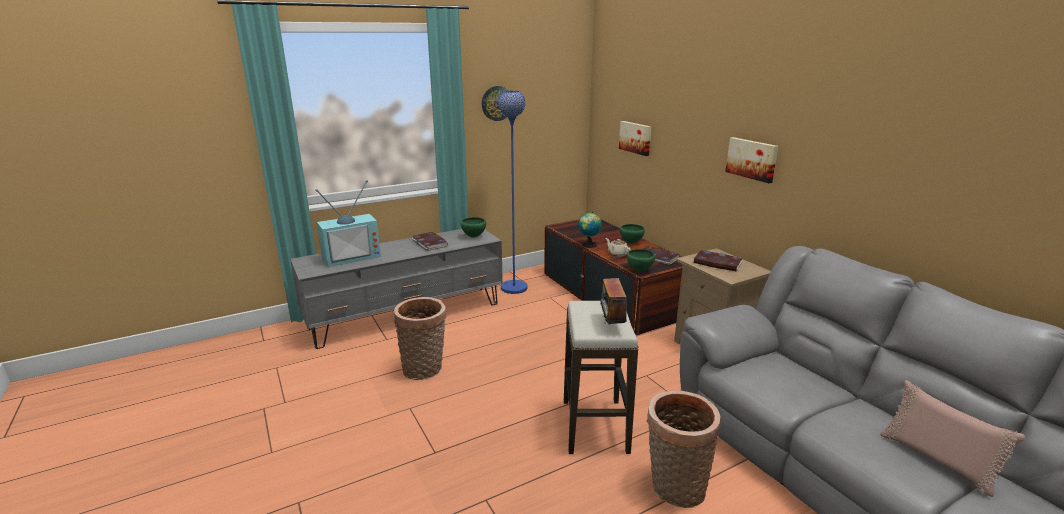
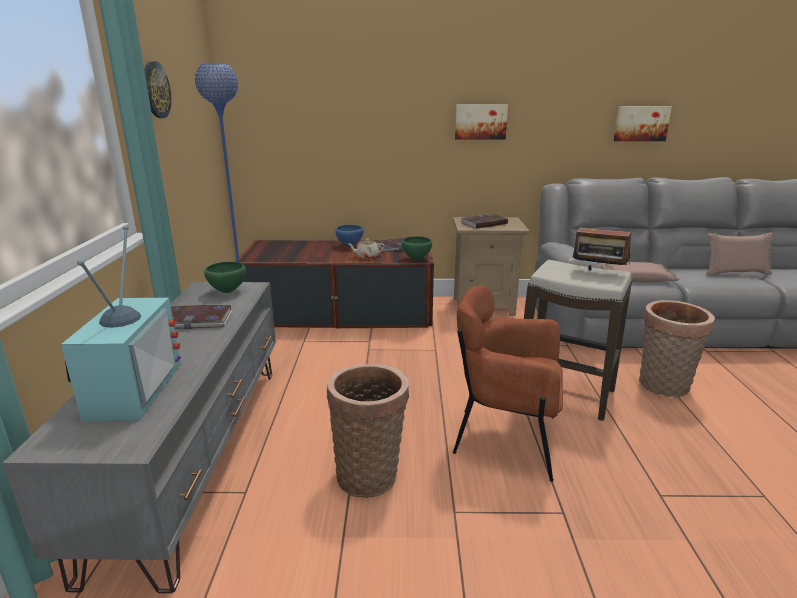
camera: 60 degrees left, 0 degrees up
globe [578,212,602,248] -> none
picture [619,121,651,156] -> picture moved to [613,106,672,141]
green bowl [620,224,645,244] -> blue bowl [335,225,364,247]
none -> brown armchair [453,285,563,482]
none -> beige pillow [599,262,680,282]

